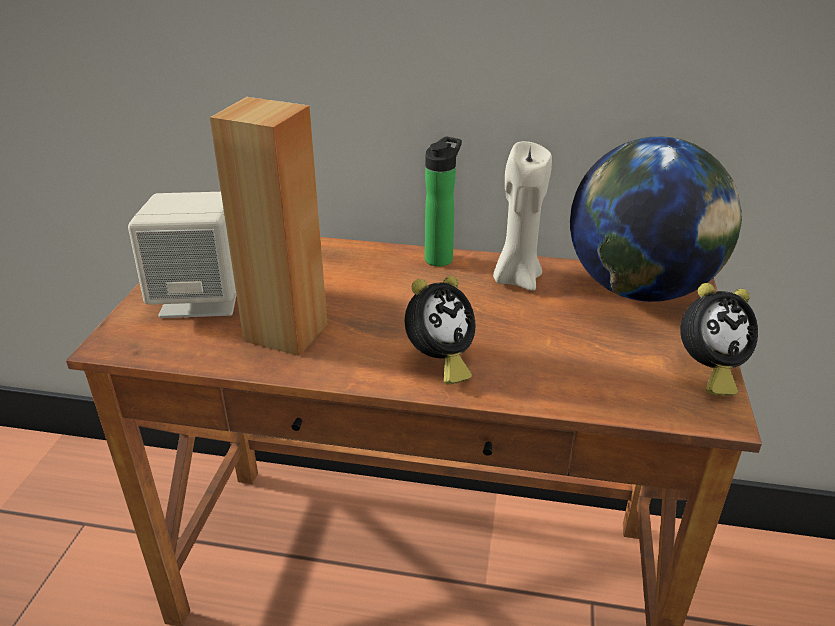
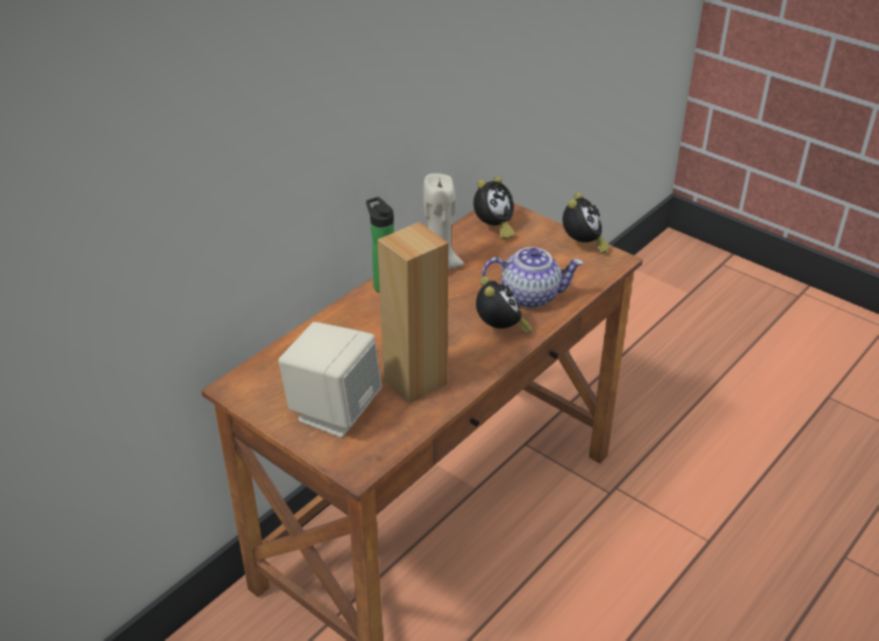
camera: 60 degrees left, 5 degrees up
globe [570,136,742,302] -> alarm clock [473,177,515,240]
none -> teapot [482,247,583,308]

